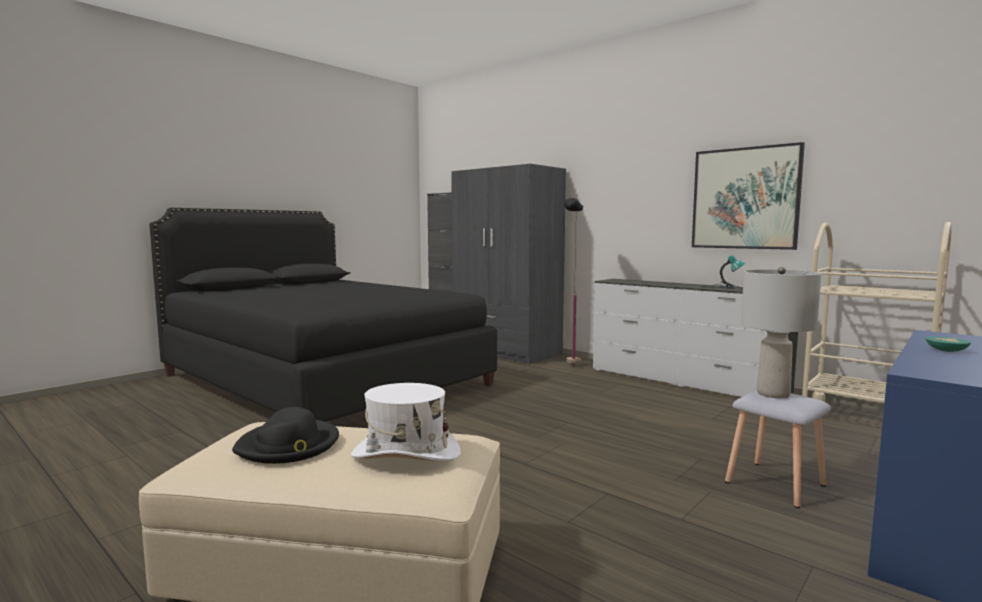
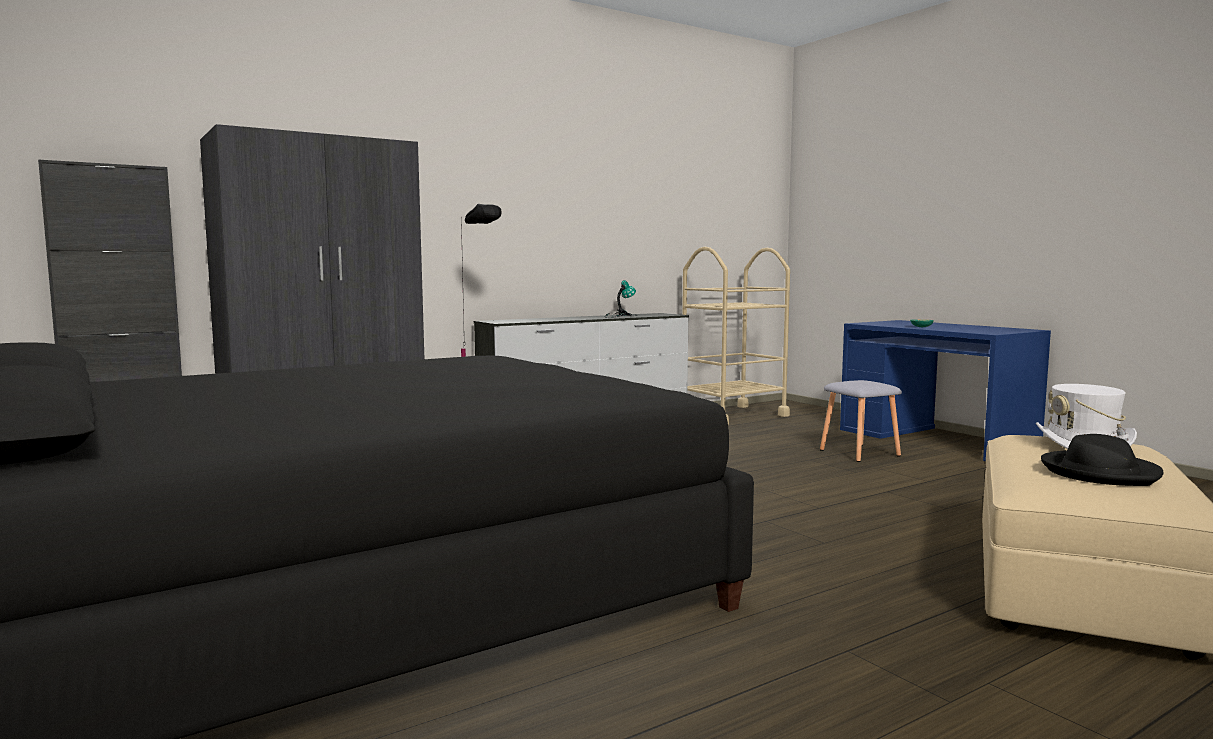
camera: 75 degrees left, 0 degrees up
picture [692,142,805,250] -> none
grey table lamp [741,267,821,399] -> none

